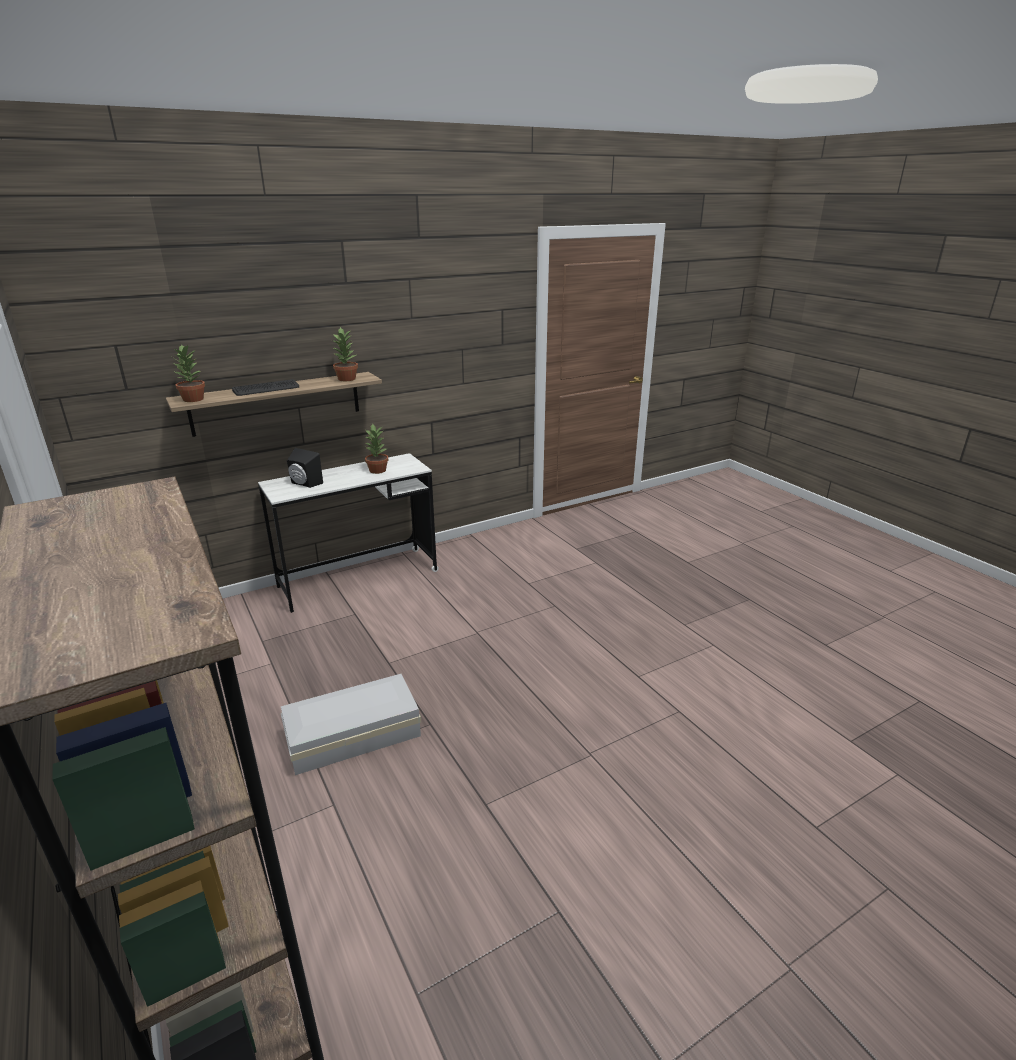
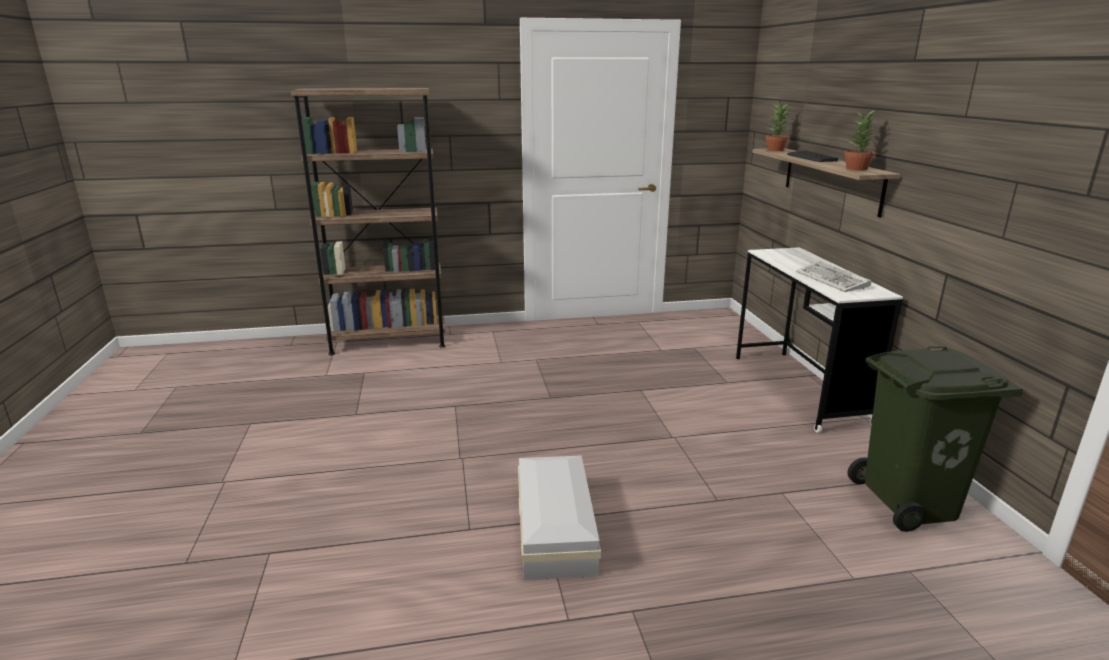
camera: 110 degrees right, 5 degrees down
white storage box [281,674,421,775] -> white storage box moved to [518,455,601,580]
black speaker [287,448,323,488] -> none
potted plant [365,424,388,474] -> keyboard [796,261,871,292]
none -> green trash can [847,346,1023,532]

